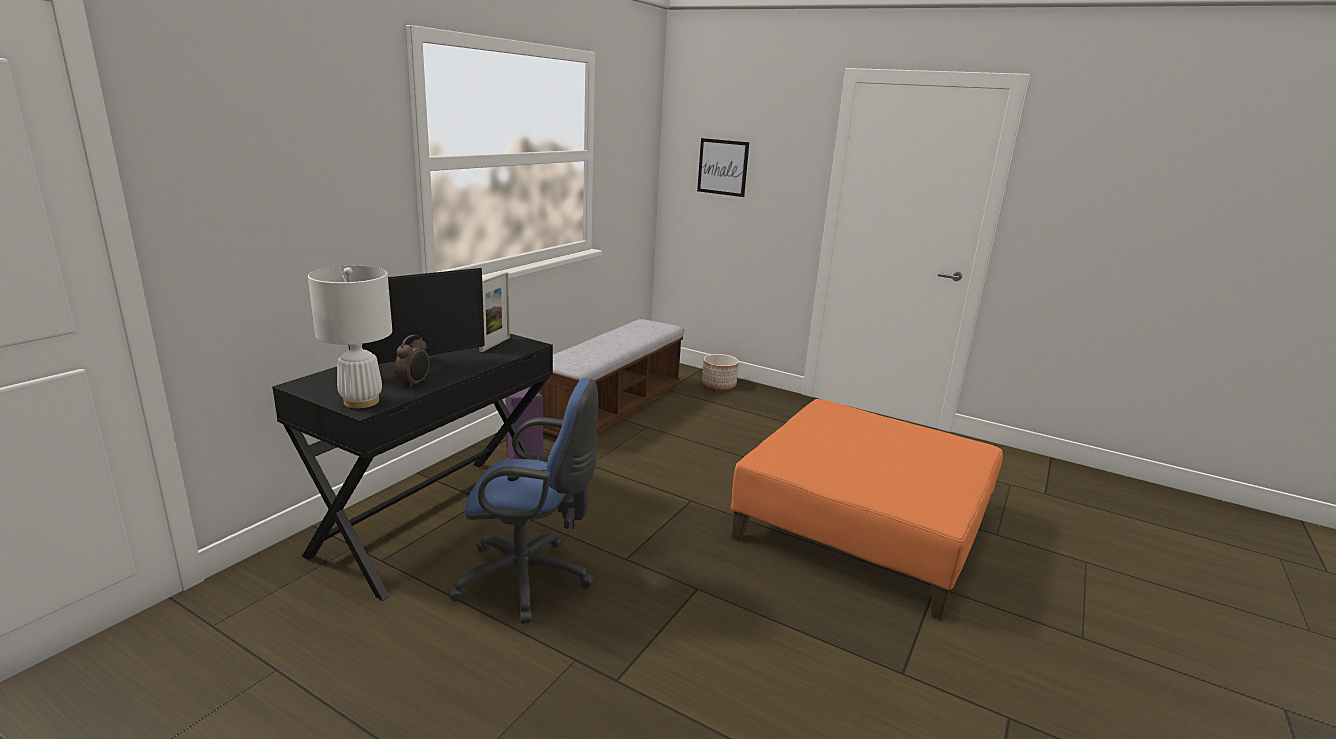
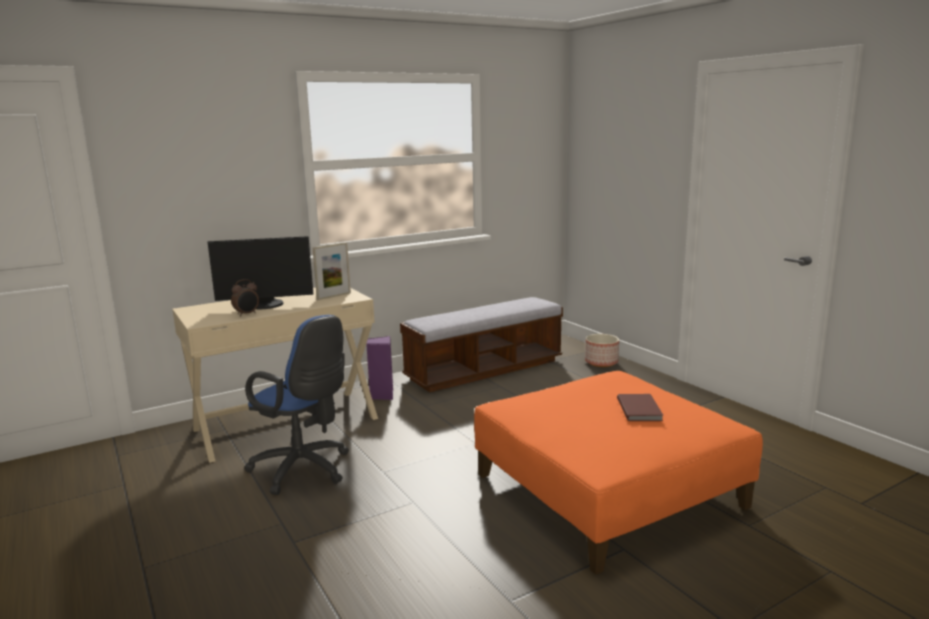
camera: 30 degrees right, 5 degrees down
black desk [272,334,553,601] -> beige desk [172,288,378,463]
white table lamp [308,266,392,408] -> none
picture [697,138,749,197] -> none
none -> brown book [617,394,663,421]

